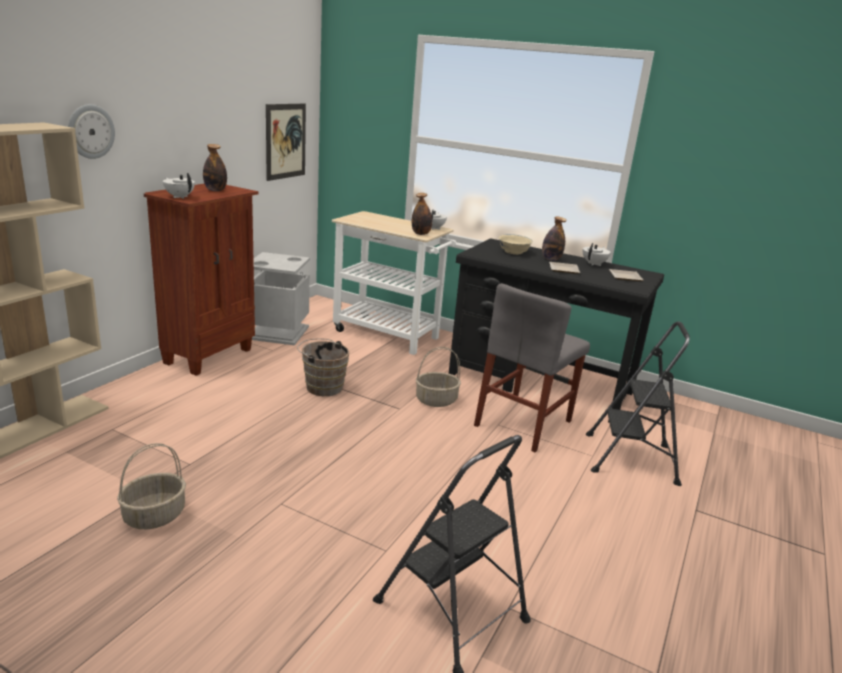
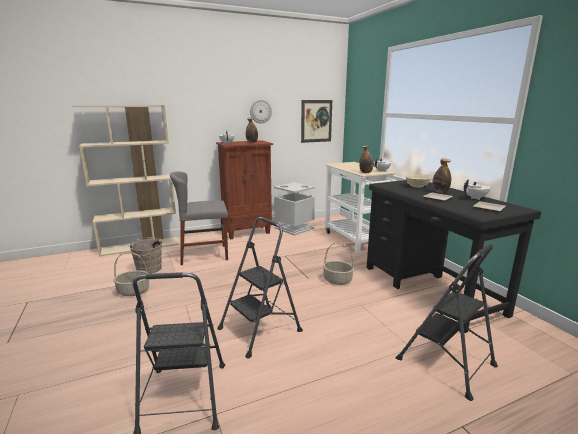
camera: 40 degrees right, 5 degrees down
wall clock [68,104,115,159] -> wall clock moved to [250,99,272,123]
brown bucket [297,339,349,396] -> brown bucket moved to [129,237,164,274]
grey chair [474,283,590,452] -> grey chair moved to [170,171,228,265]
none -> black step ladder [217,217,303,359]

